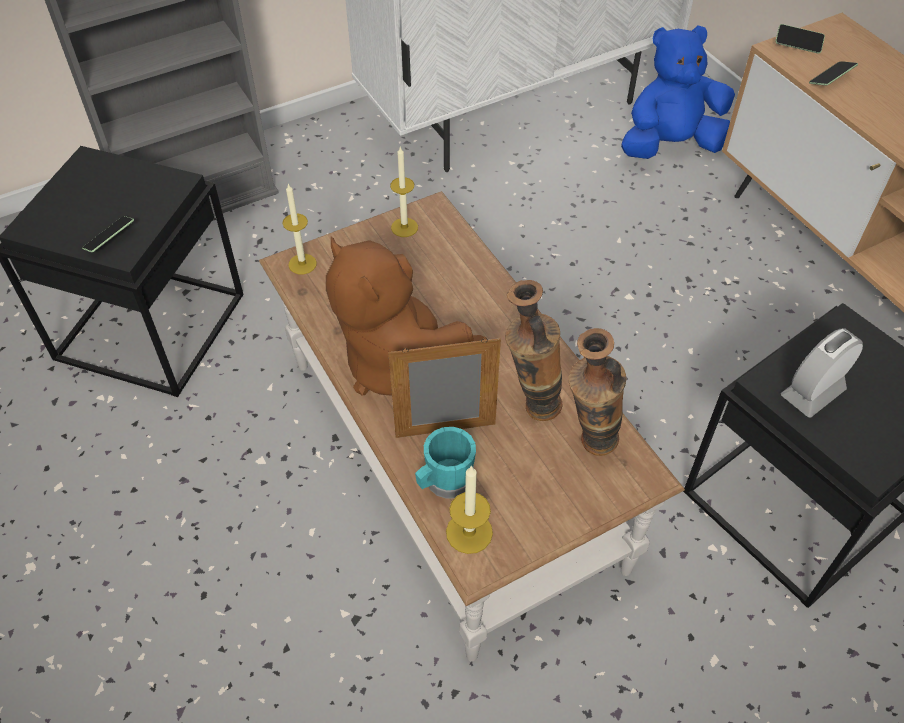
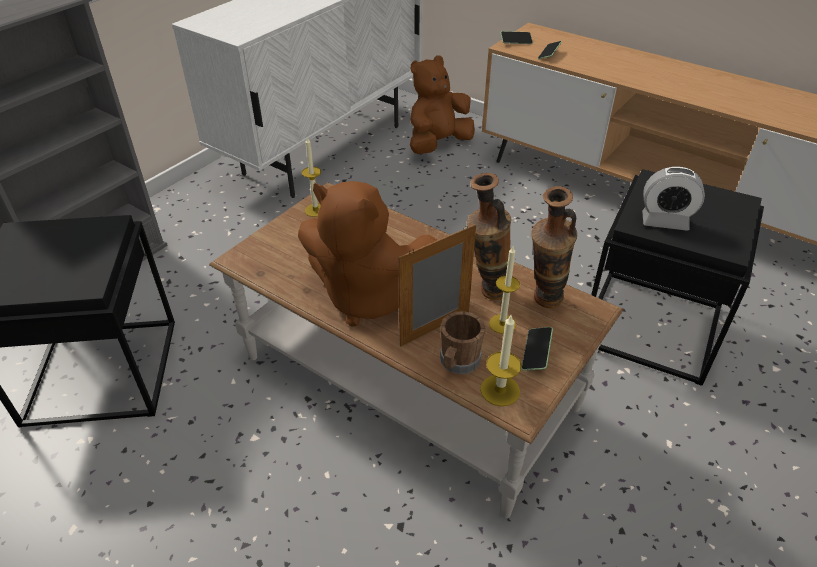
camera: 25 degrees left, 10 degrees down
phone [82,216,134,252] -> phone moved to [521,327,553,371]
candle [283,184,317,274] -> candle moved to [489,246,520,334]
turquoise mug [415,427,476,499] -> brown mug [440,311,485,374]
blue plush toy [621,25,735,159] -> brown plush toy [410,55,475,154]
alarm clock [781,329,863,417] -> alarm clock turned 105 degrees counterclockwise [642,167,705,231]

